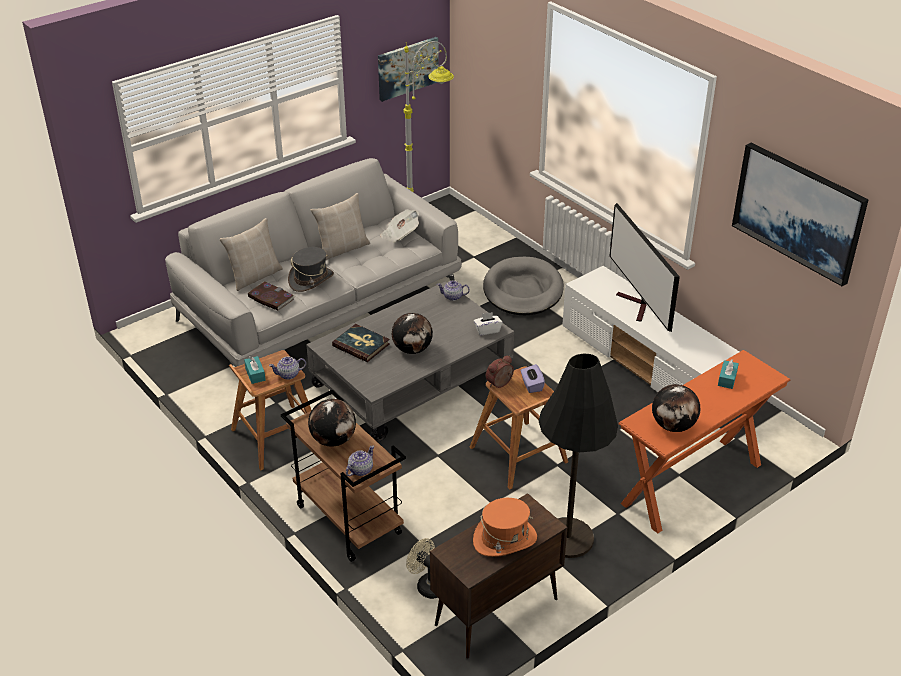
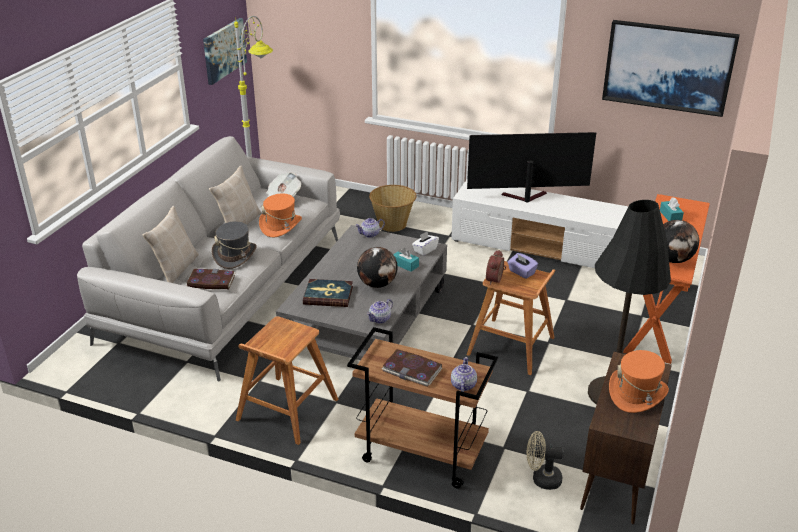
camera: 30 degrees left, 5 degrees down
turquoise tissue box [244,356,266,384] -> turquoise tissue box moved to [393,248,419,272]
teapot [269,356,306,380] -> teapot moved to [367,299,393,324]
globe [308,399,356,447] -> book [382,349,442,387]
grey dog bed [483,257,564,315] -> basket [369,185,417,232]
television [609,203,680,332] -> television turned 135 degrees clockwise [467,132,596,202]
none -> orange hat [259,194,302,237]

